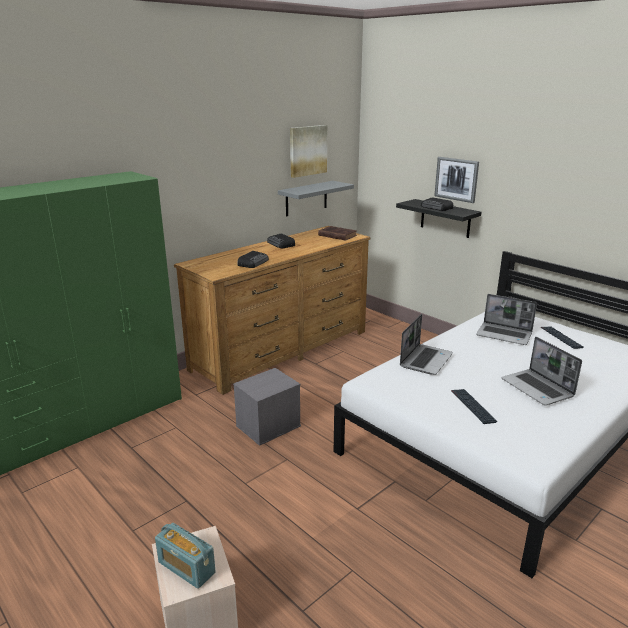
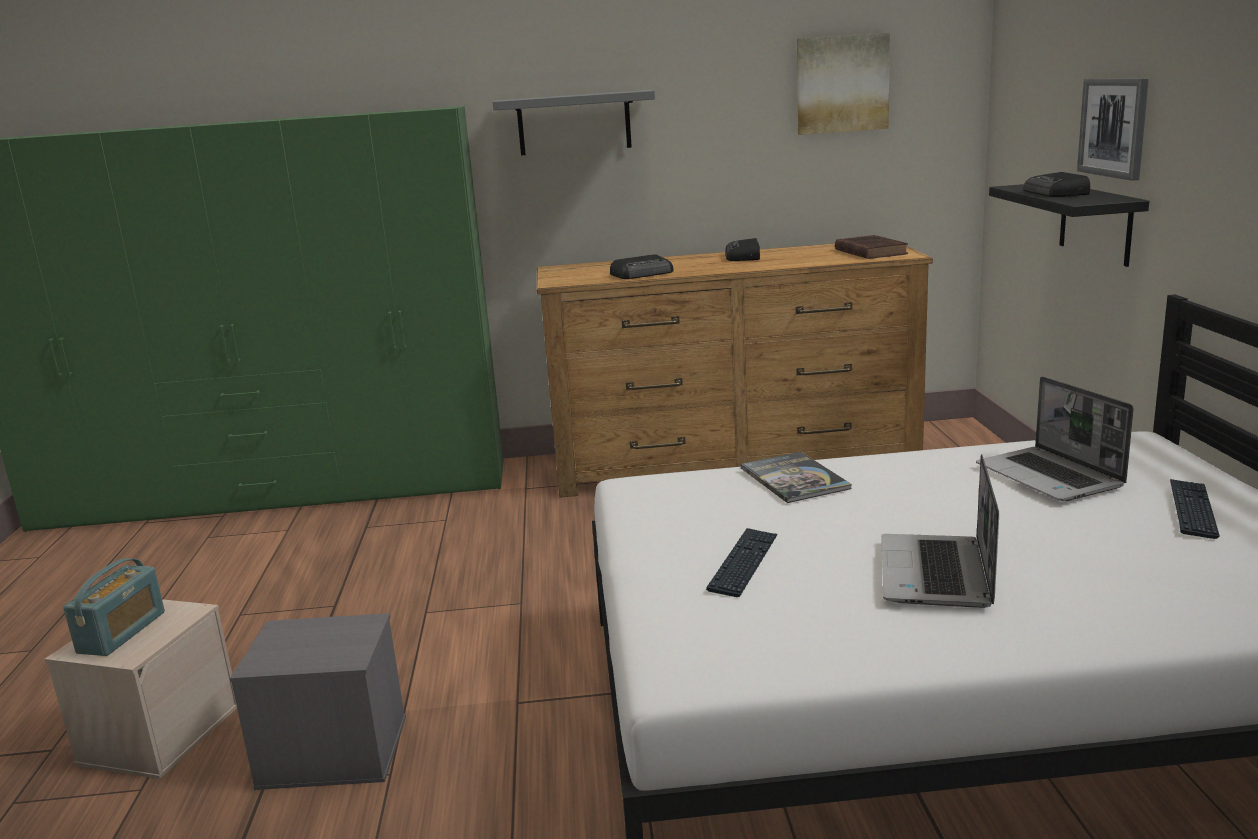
camera: 40 degrees right, 5 degrees down
radio [155,523,216,589] -> radio turned 150 degrees counterclockwise [63,558,165,656]
grey storage box [233,368,301,446] -> grey storage box moved to [230,613,406,790]
grey shelf [278,181,354,216] -> grey shelf moved to [493,90,655,155]
laptop [400,314,453,375] -> book [741,452,852,503]

